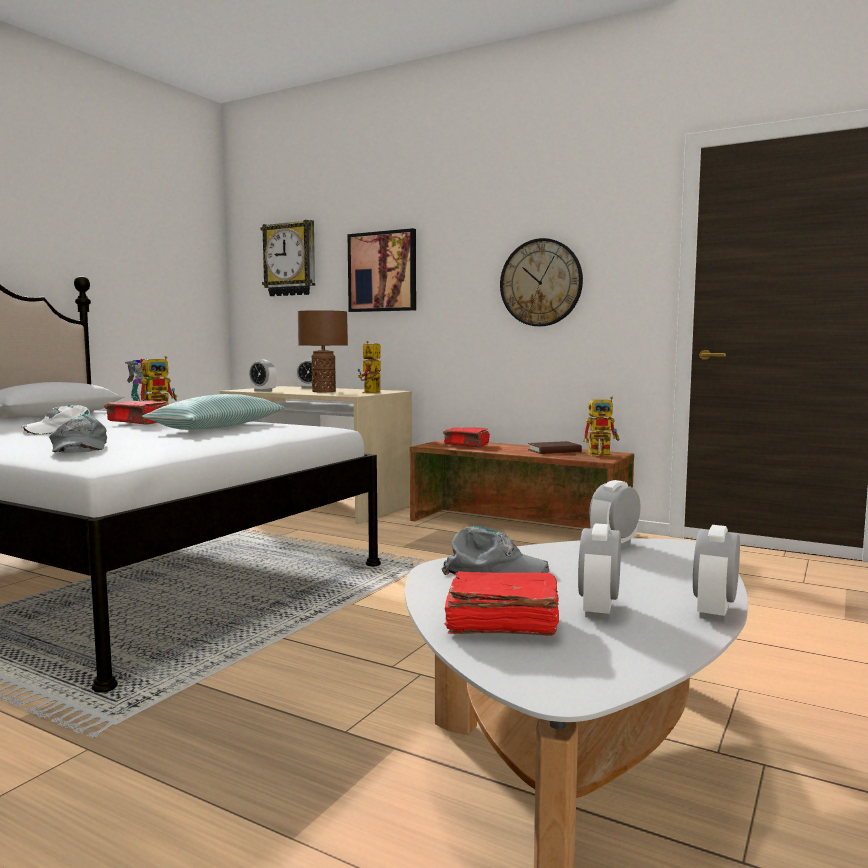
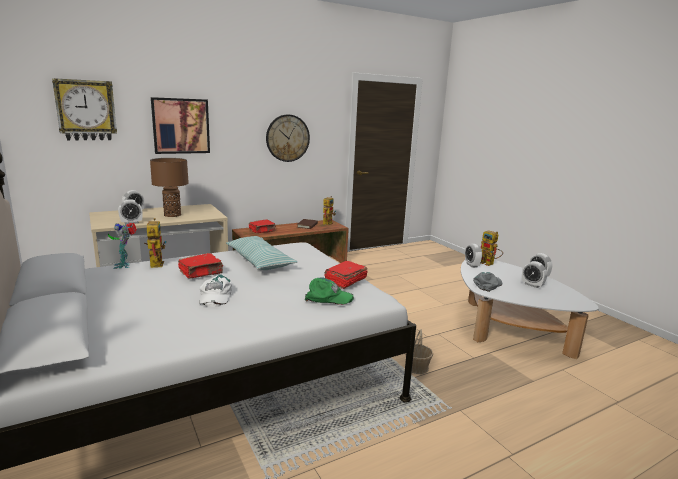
camera: 60 degrees left, 10 degrees up
grey cap [49,414,107,453] -> green cap [305,278,354,305]
toy robot [358,341,381,393] -> toy robot moved to [481,230,503,266]
red book [444,571,559,636] -> red book moved to [325,261,368,289]
none -> basket [405,329,433,374]

